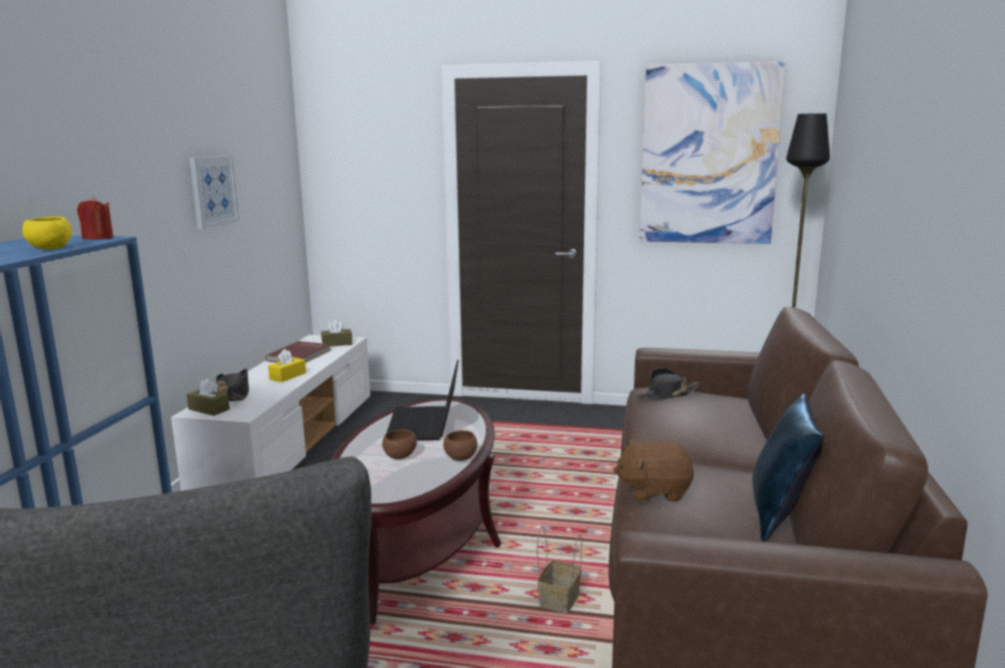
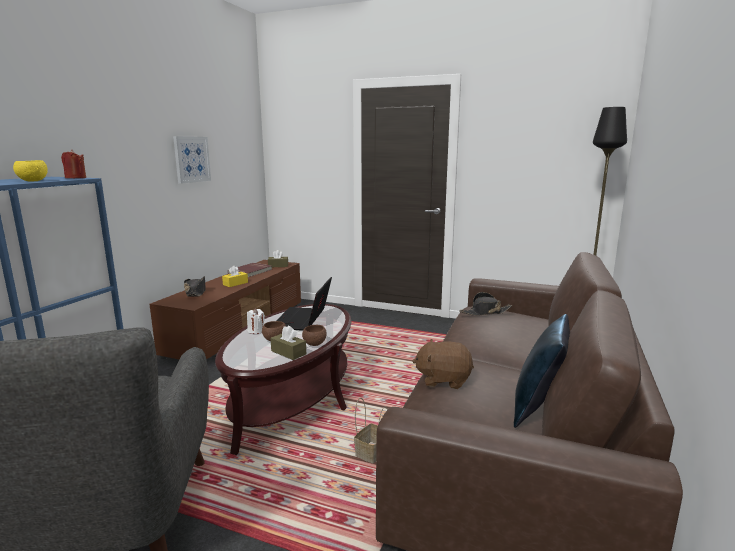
camera: 10 degrees right, 0 degrees up
white tv stand [171,335,370,491] -> brown tv stand [149,260,301,360]
brown tissue box [187,379,230,416] -> brown tissue box moved to [271,326,306,360]
picture [639,61,786,244] -> none
none -> white candle [247,308,265,334]

